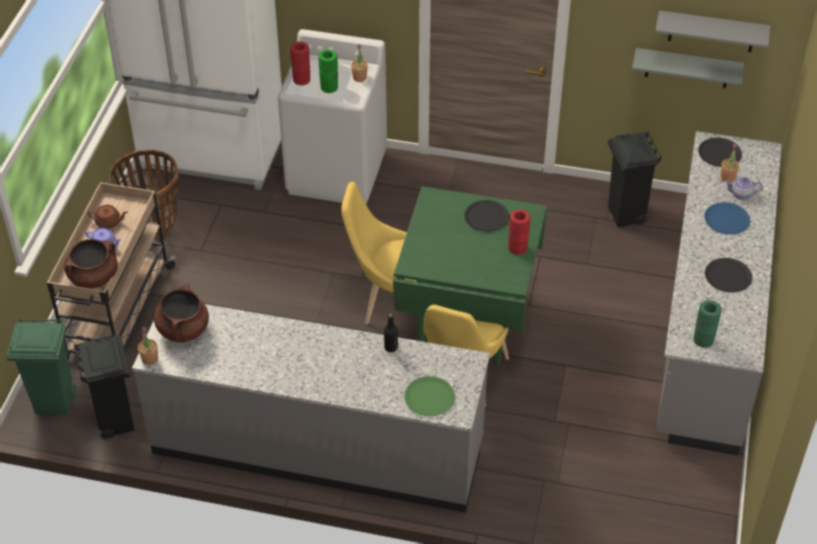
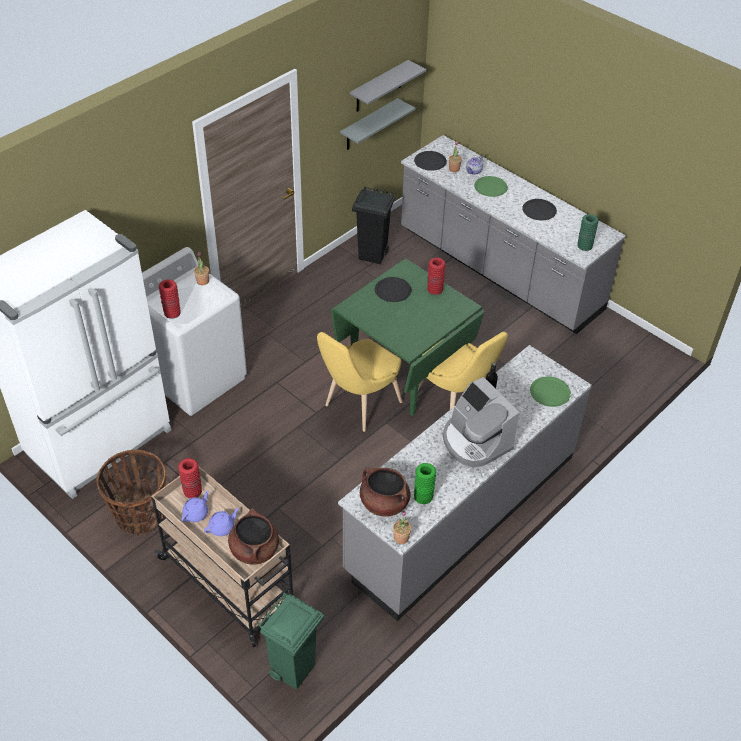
camera: 60 degrees left, 0 degrees up
black trash can [74,335,134,440] -> none
brown teapot [87,205,128,229] -> purple teapot [181,491,209,522]
green vase [318,50,338,93] -> green vase moved to [414,463,436,504]
blue plate [704,202,750,235] -> green plate [474,176,508,197]
none -> red vase [178,458,202,498]
none -> coffee machine [443,377,520,468]

